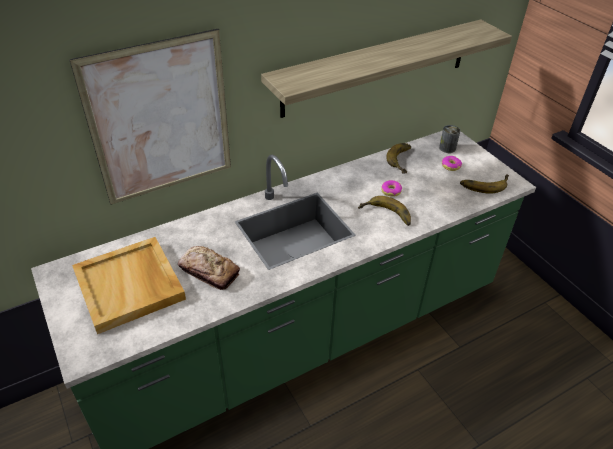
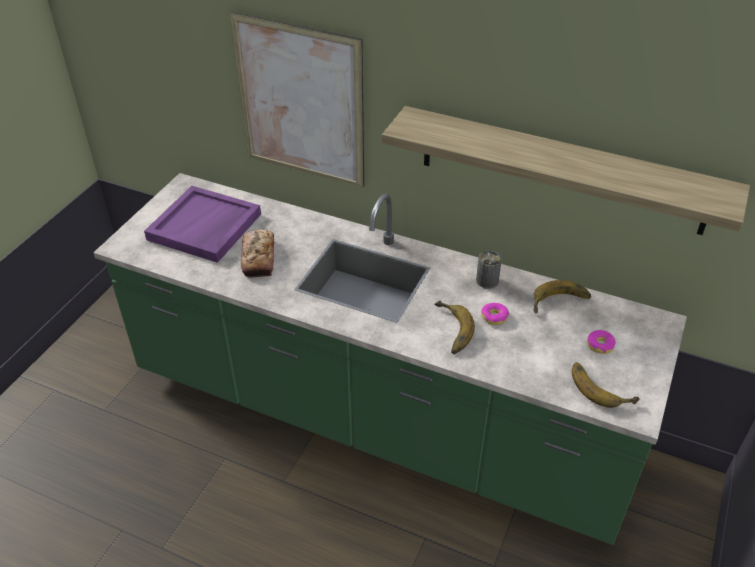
camera: 55 degrees right, 0 degrees up
beige tray [72,237,186,334] -> purple tray [144,186,261,263]
can [439,125,460,153] -> can moved to [476,251,502,289]

